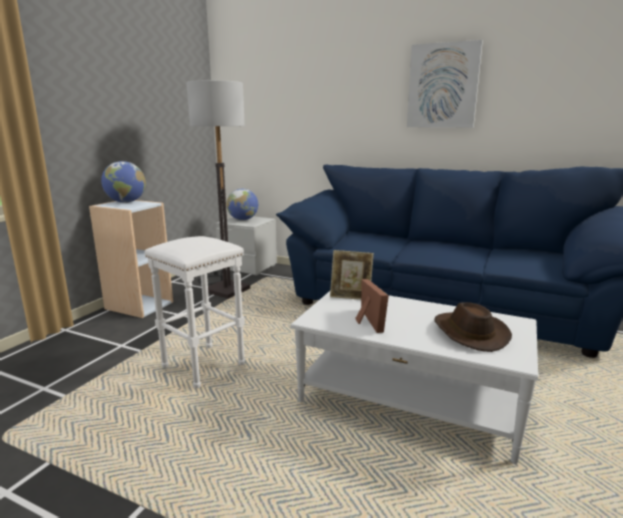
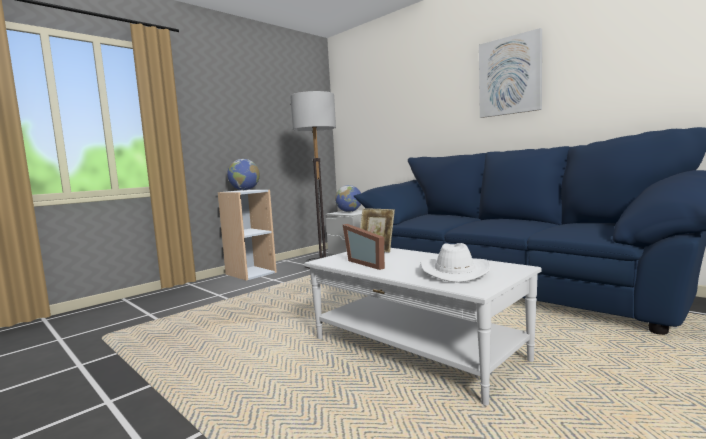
camera: 20 degrees right, 10 degrees down
white stool [145,236,245,389] -> none
picture frame [355,279,389,333] -> picture frame turned 135 degrees clockwise [343,224,385,270]
brown hat [434,302,512,352] -> white hat [421,243,491,283]

